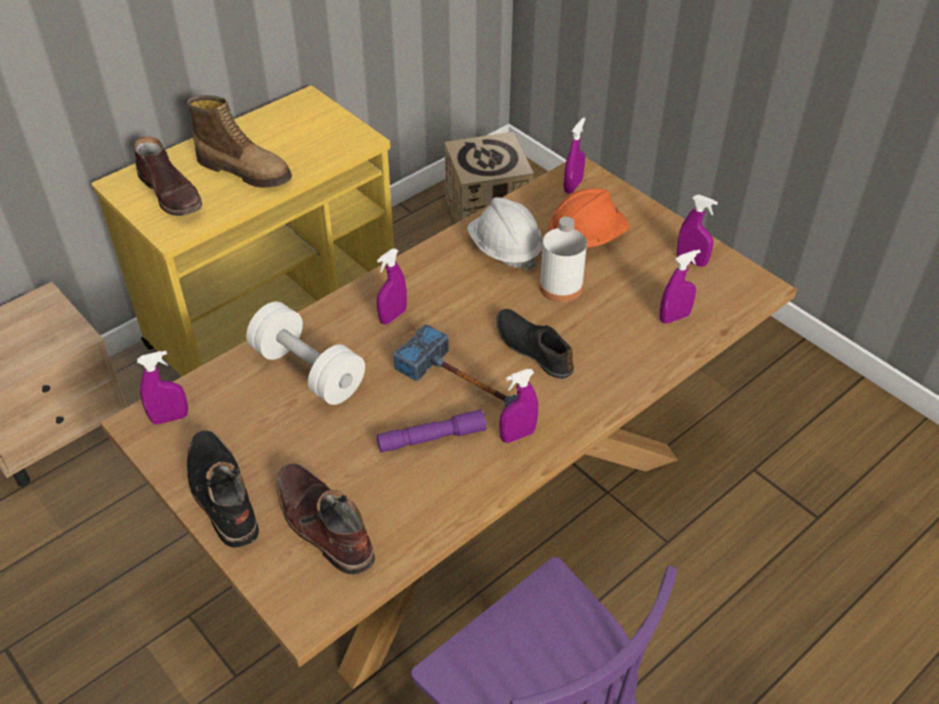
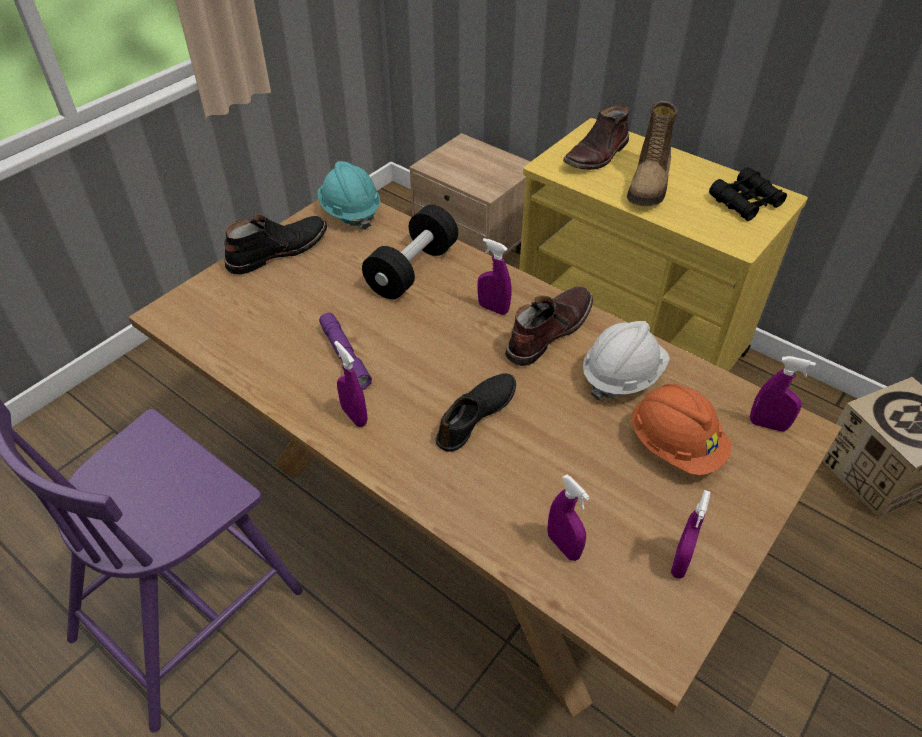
camera: 80 degrees right, 0 degrees up
purple spray bottle [137,351,188,425] -> turquoise hard hat [317,161,381,230]
white dumbbell [246,302,365,405] -> black dumbbell [362,205,458,299]
brown boot [277,463,375,575] -> brown boot moved to [505,286,593,366]
hammer [393,324,517,407] -> none
white bottle [539,217,587,302] -> none
none -> black binoculars [709,167,787,221]

